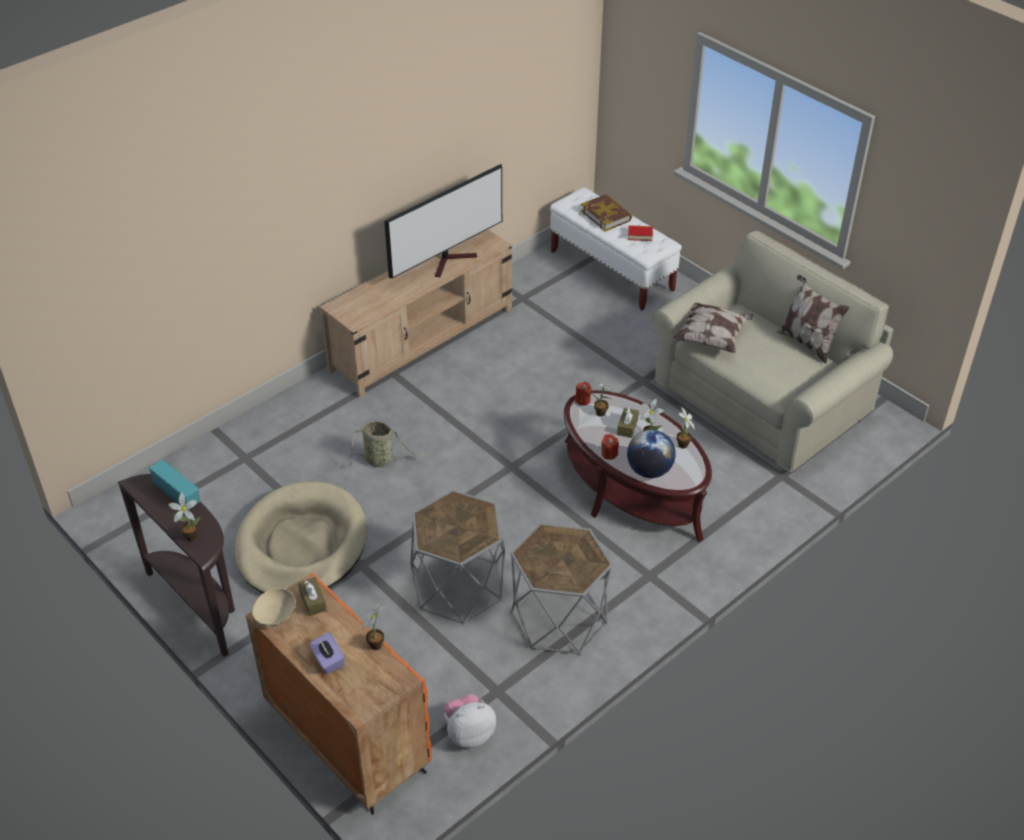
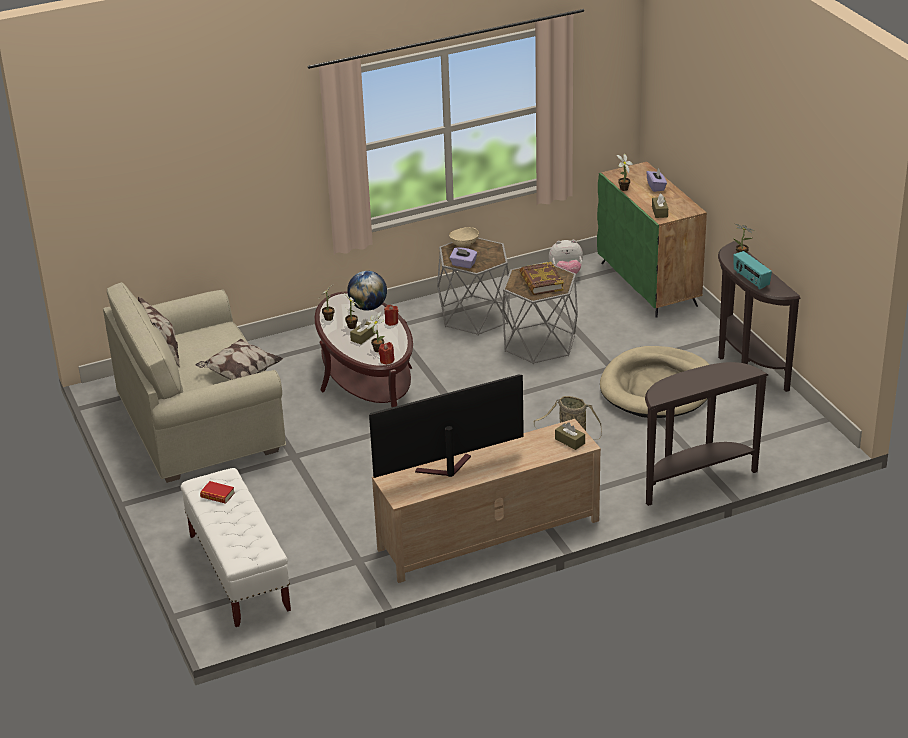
camera: 160 degrees left, 10 degrees down
orange cabinet [246,572,432,815] -> green cabinet [597,162,707,318]
beige bowl [252,588,296,627] -> beige bowl moved to [449,227,479,247]
book [581,194,632,232] -> book moved to [520,262,564,295]
none -> purple tissue box [449,247,477,268]
none -> brown tissue box [555,422,585,450]
none -> brown console table [645,362,768,506]

